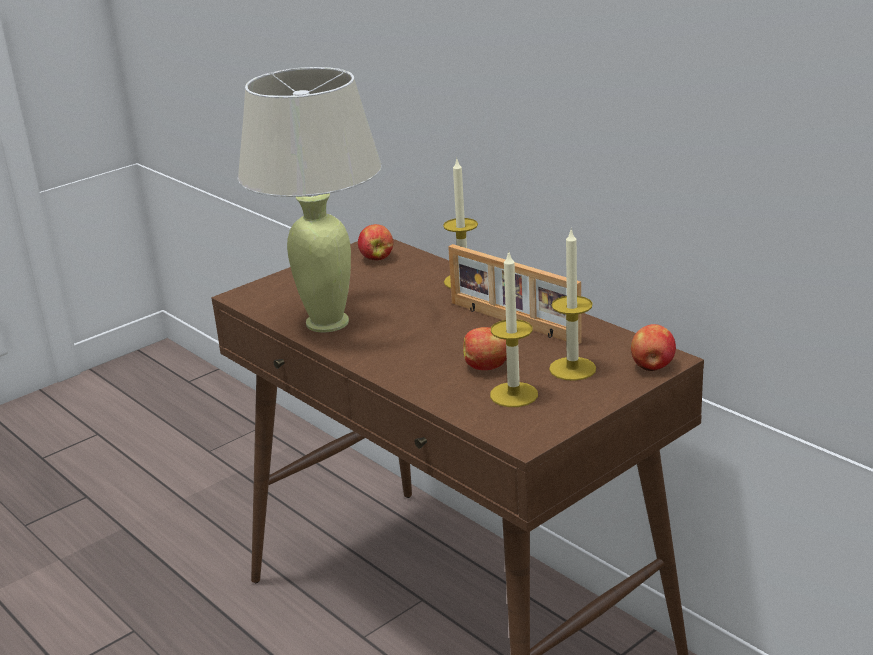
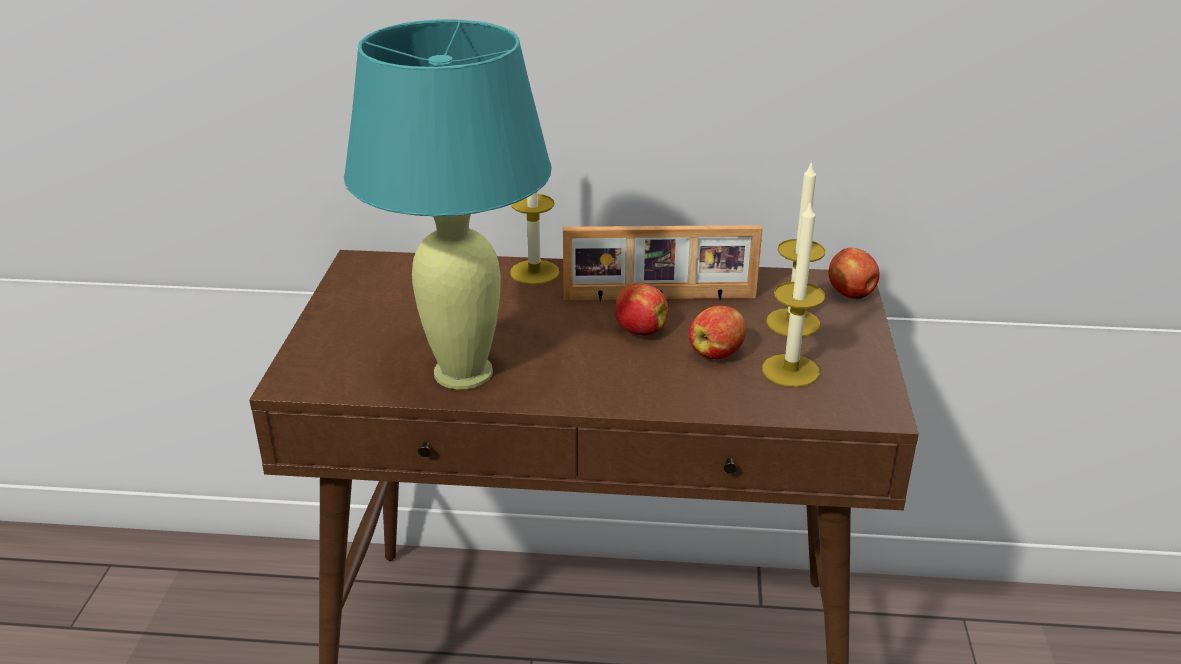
camera: 45 degrees left, 5 degrees up
beige table lamp [238,67,382,332] -> turquoise table lamp [344,19,552,389]
apple [358,224,393,260] -> apple moved to [615,283,668,335]

